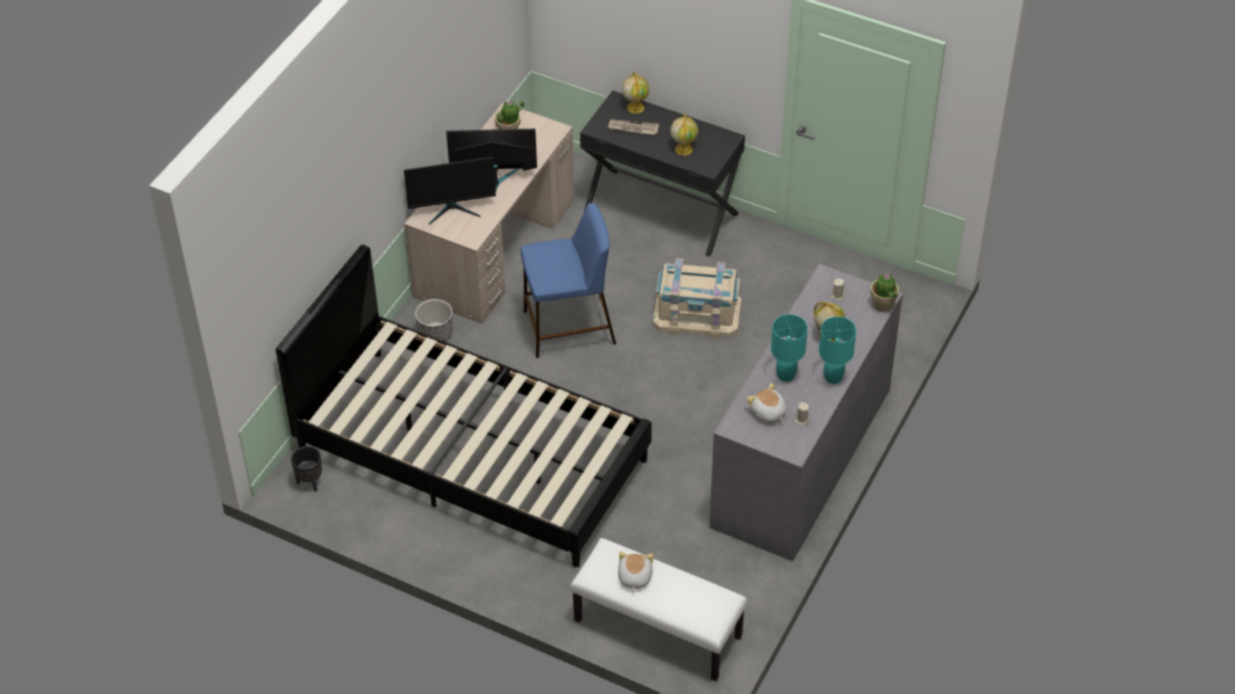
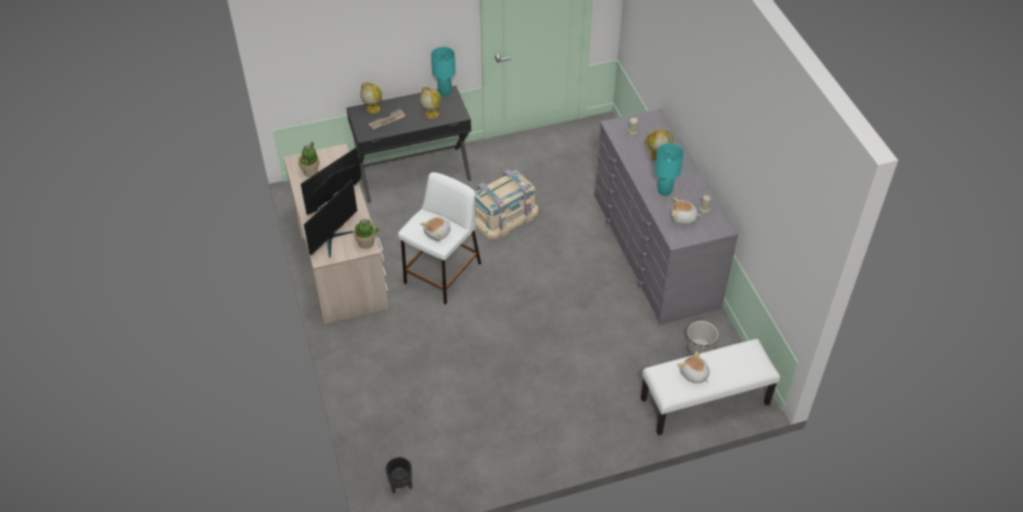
camera: 45 degrees left, 0 degrees up
black bed [276,245,652,567] -> none
planter [415,299,453,342] -> planter moved to [686,321,718,355]
blue stool [521,203,616,358] -> white stool [398,172,481,305]
turquoise table lamp [819,317,856,384] -> turquoise table lamp moved to [431,47,456,96]
potted plant [870,274,899,312] -> potted plant moved to [353,218,379,249]
none -> plush toy [420,217,451,241]

